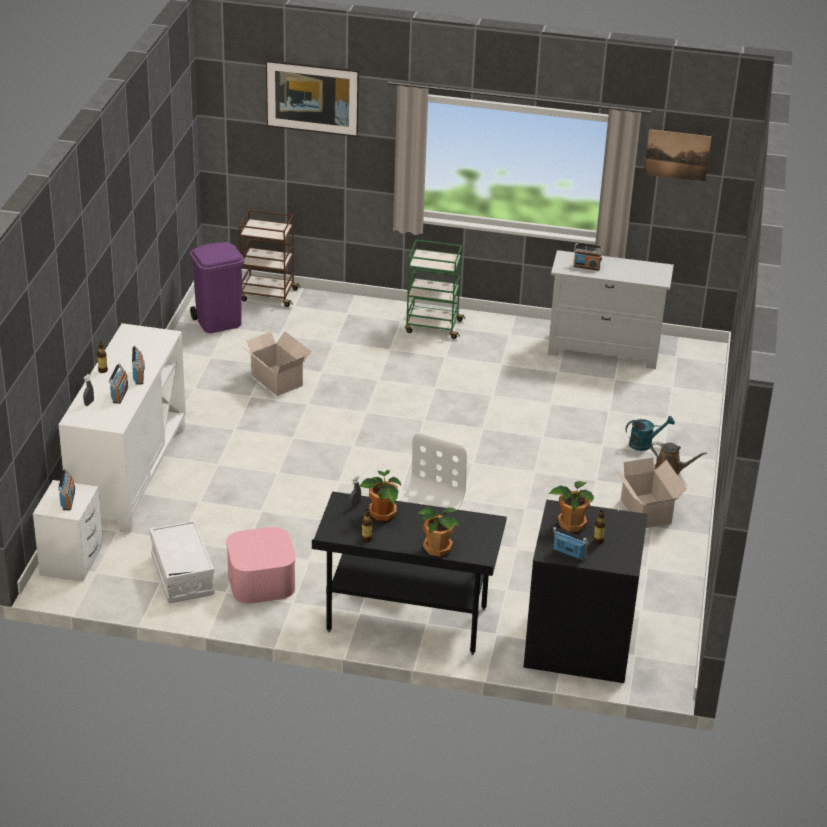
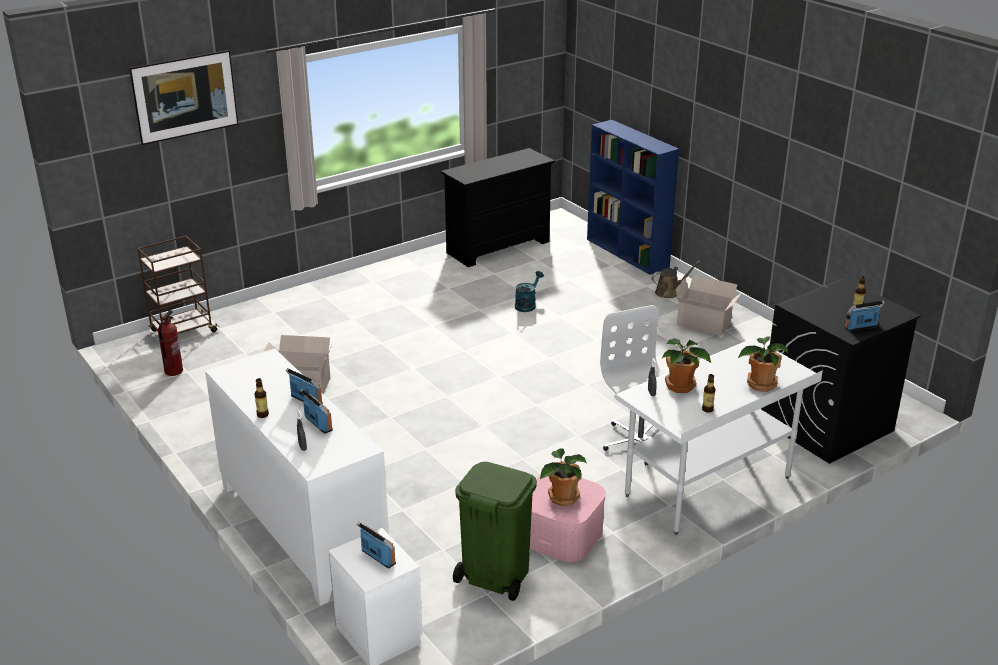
camera: 45 degrees left, 5 degrees down
white storage box [150,520,214,603] -> green trash can [453,462,537,601]
purple trash can [190,242,244,333] -> fire extinguisher [158,310,183,376]
black desk [312,491,507,655] -> white desk [614,338,823,535]
green cart [405,240,465,339] -> none
white dresser [548,250,674,369] -> black dresser [441,148,555,267]
potted plant [549,481,594,532] -> potted plant moved to [540,448,587,506]
radio [573,243,603,271] -> none
turquoise watering can [626,416,675,451] -> turquoise watering can moved to [515,271,544,312]
picture [644,129,712,182] -> none
none -> blue bookcase [587,120,679,275]

